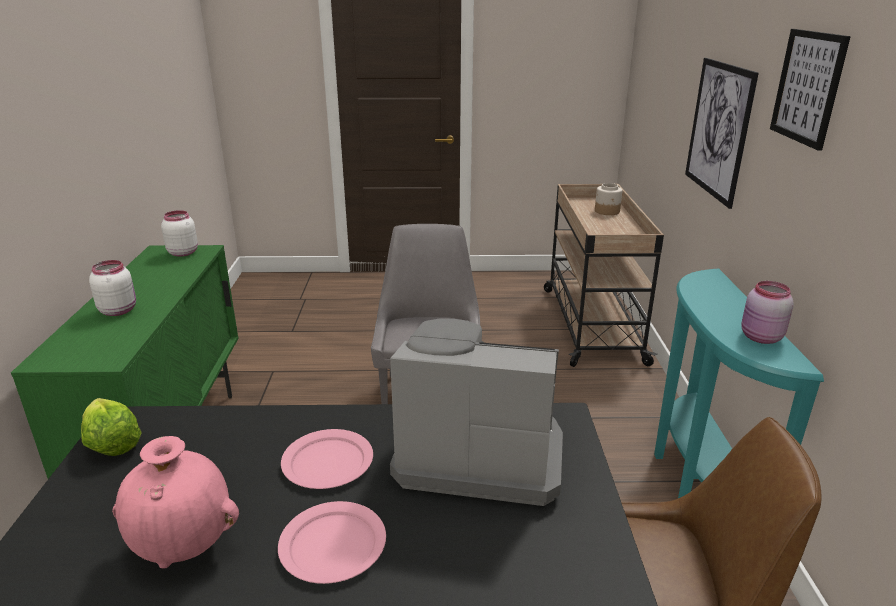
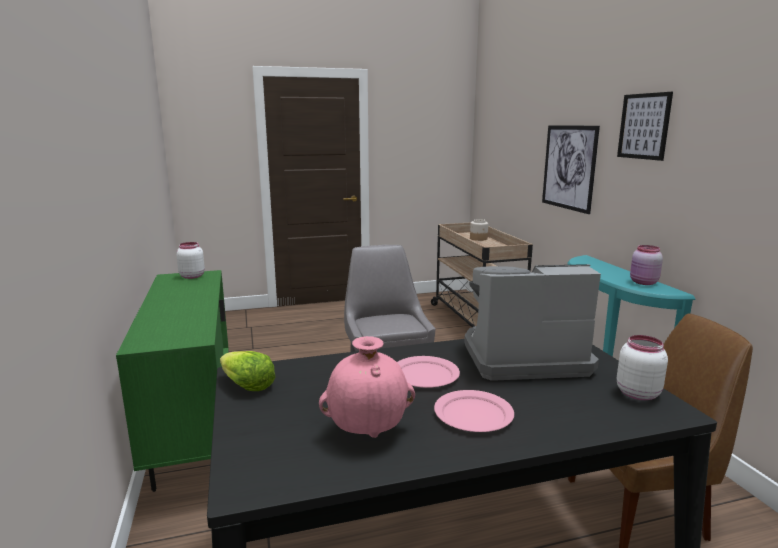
camera: 15 degrees left, 10 degrees down
white jar [89,260,136,316] -> white jar moved to [617,335,668,400]

